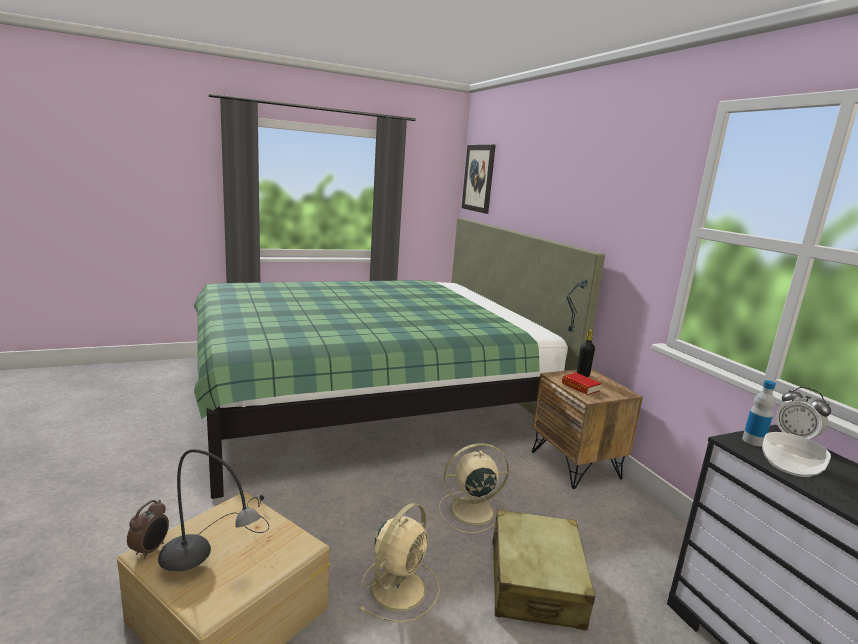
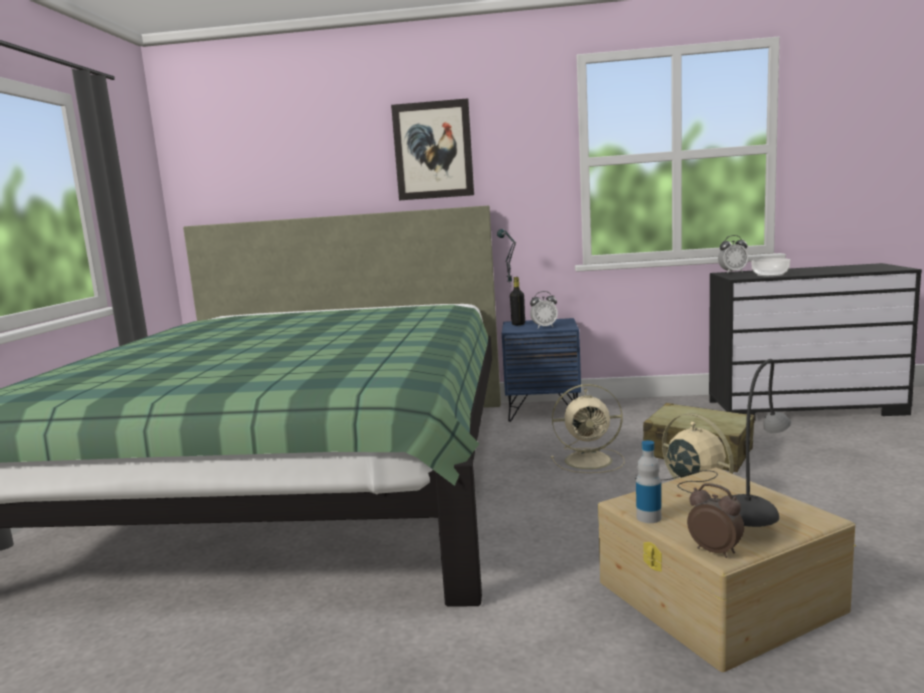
camera: 60 degrees left, 5 degrees down
beige fan [439,443,509,533] -> beige fan turned 105 degrees counterclockwise [551,384,625,473]
picture [462,145,496,214] -> picture moved to [391,98,474,200]
brown nightstand [532,368,643,489] -> blue nightstand [502,318,581,422]
book [562,373,601,395] -> alarm clock [530,291,558,329]
bottle [742,380,776,447] -> bottle moved to [636,440,661,523]

